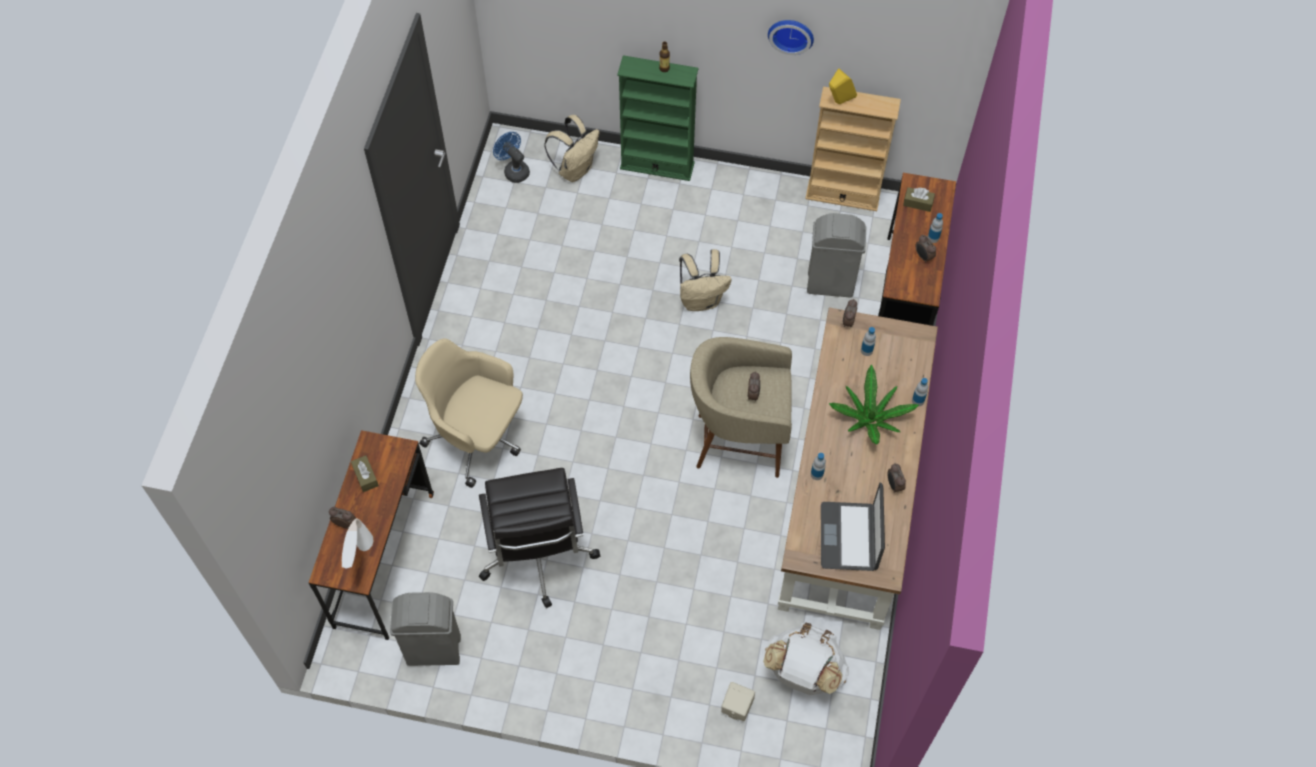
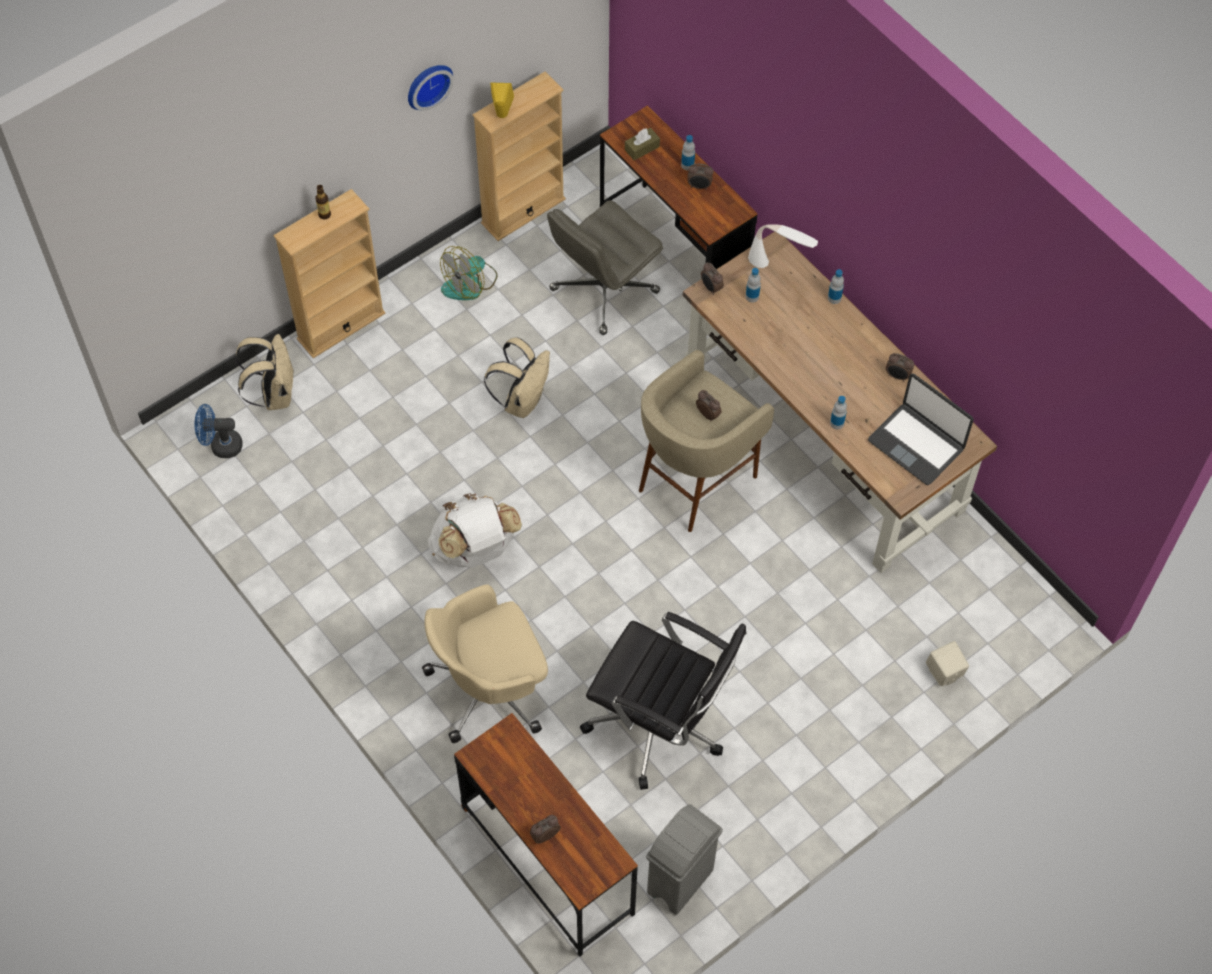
camera: 50 degrees left, 0 degrees up
white table lamp [342,518,374,569] -> white table lamp moved to [748,224,818,268]
brown tissue box [351,455,379,492] -> none
green bookcase [617,55,699,181] -> beige bookcase [273,189,386,358]
white backpack [763,623,849,695] -> white backpack moved to [428,493,522,568]
grey trash can [807,213,866,298] -> grey office chair [547,200,663,335]
potted plant [829,364,919,445] -> none
none -> fan [440,246,498,300]

